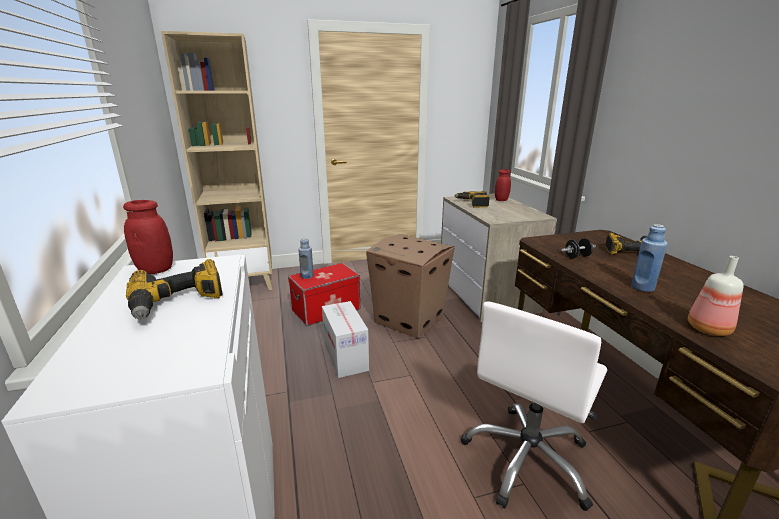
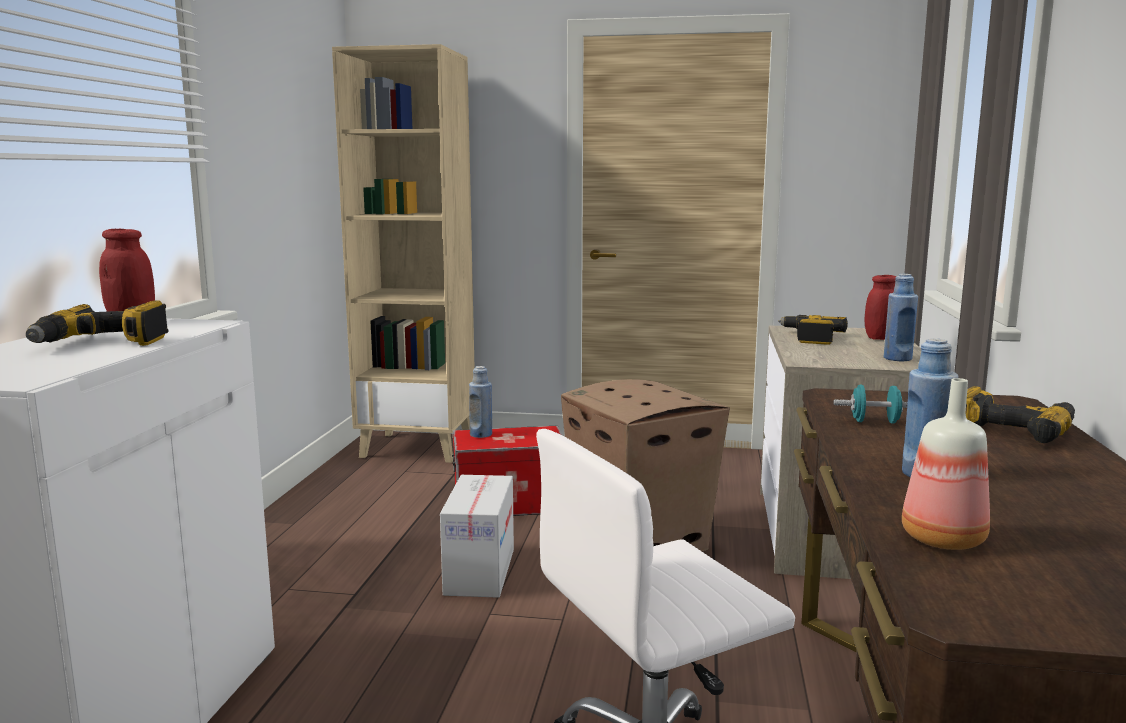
camera: 25 degrees right, 10 degrees down
black dumbbell [561,238,596,258] -> turquoise dumbbell [833,385,908,424]
none -> blue bottle [884,274,918,361]

